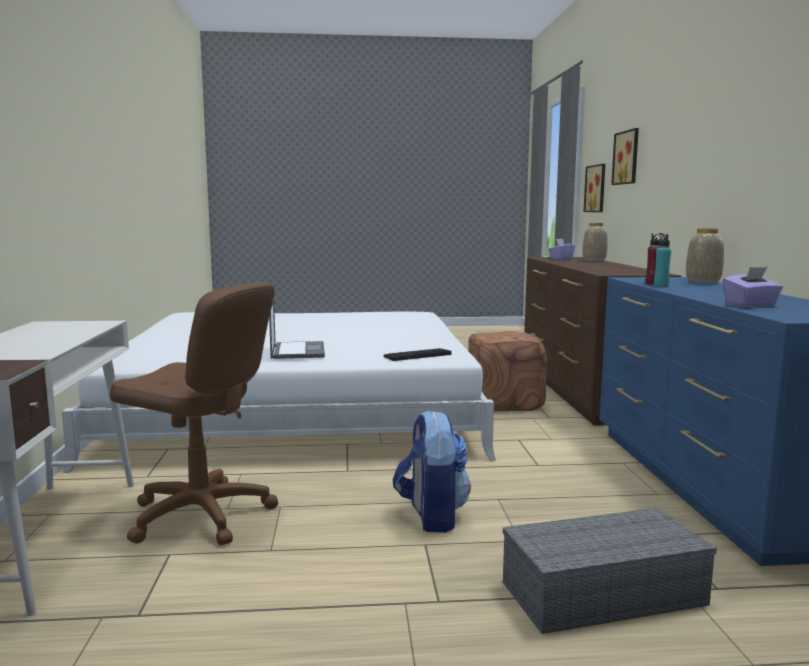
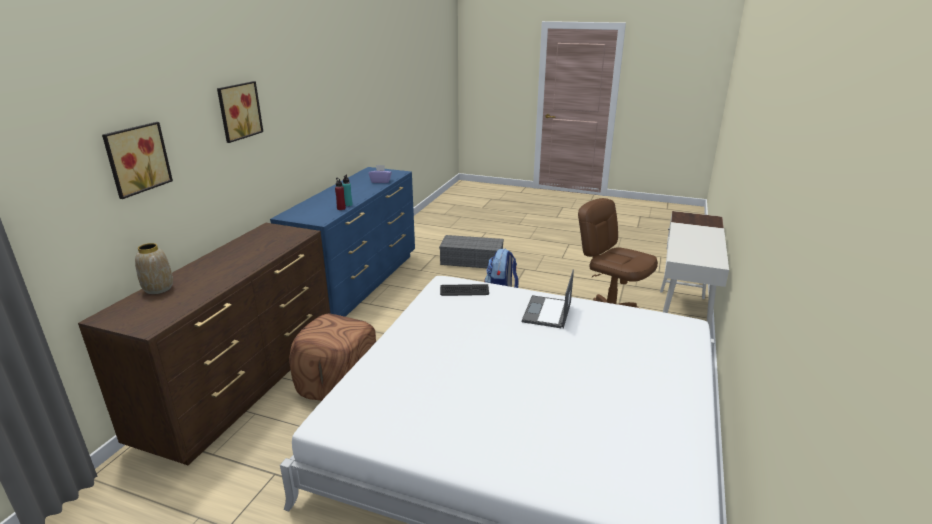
camera: 155 degrees left, 15 degrees up
purple tissue box [548,239,575,260] -> none
picture [584,164,605,212] -> picture moved to [217,81,263,143]
vase [686,229,724,284] -> none

